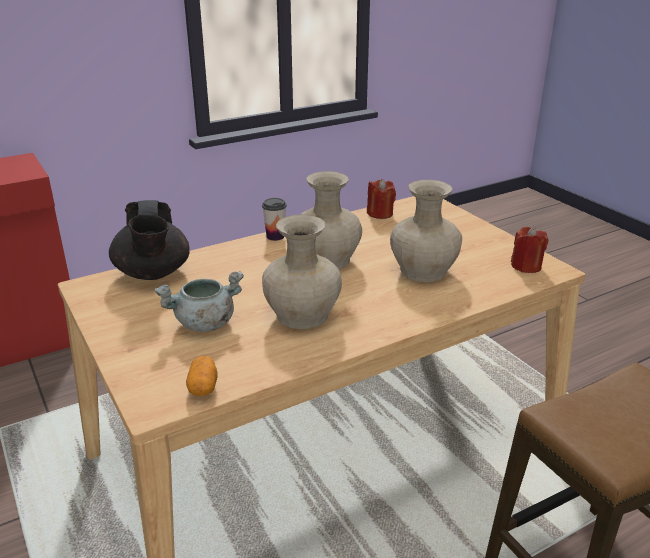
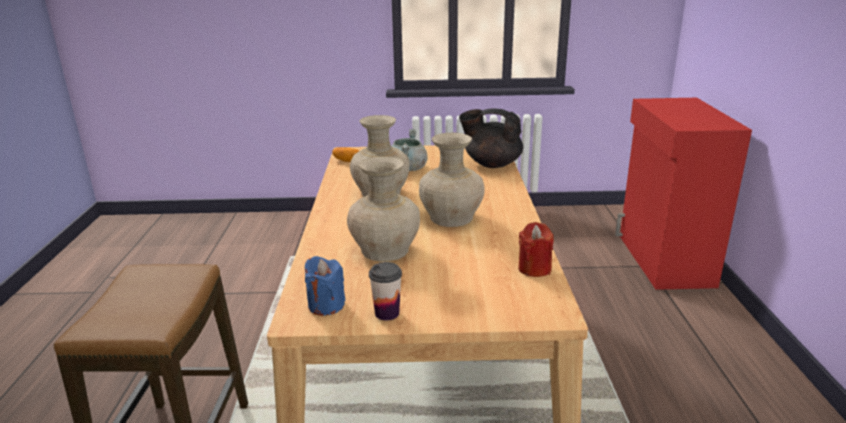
camera: 120 degrees right, 5 degrees down
cup [262,198,287,241] -> cup moved to [369,262,402,320]
red candle [511,227,548,273] -> blue candle [305,256,345,316]

